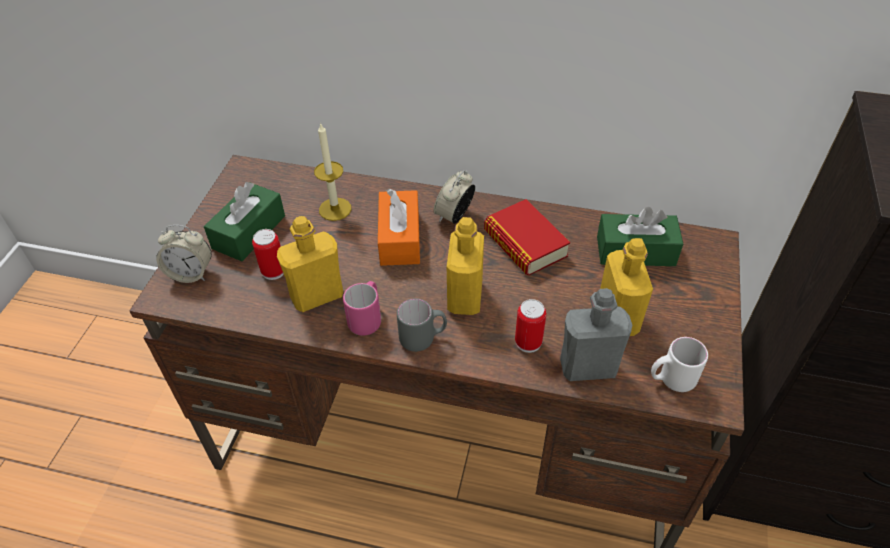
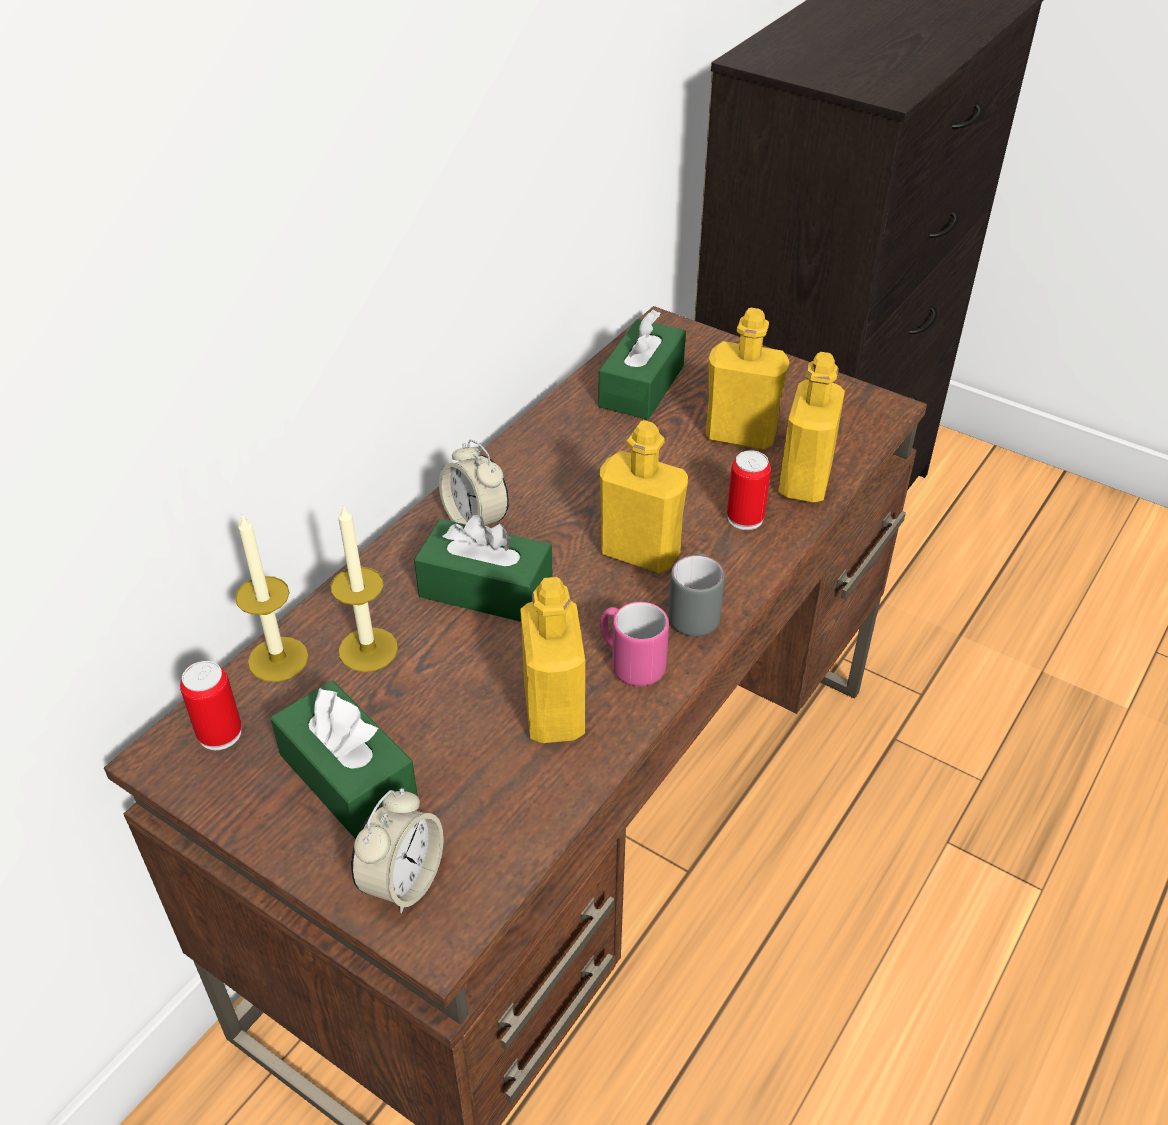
camera: 70 degrees left, 5 degrees down
can [252,229,284,280] -> can moved to [180,661,242,750]
orange tissue box [378,188,420,266] -> green tissue box [414,515,553,622]
book [484,199,570,275] -> none
grey bottle [560,288,632,381] -> yellow bottle [778,352,845,503]
white mug [651,337,708,392] -> none
none -> candle [235,514,309,682]

